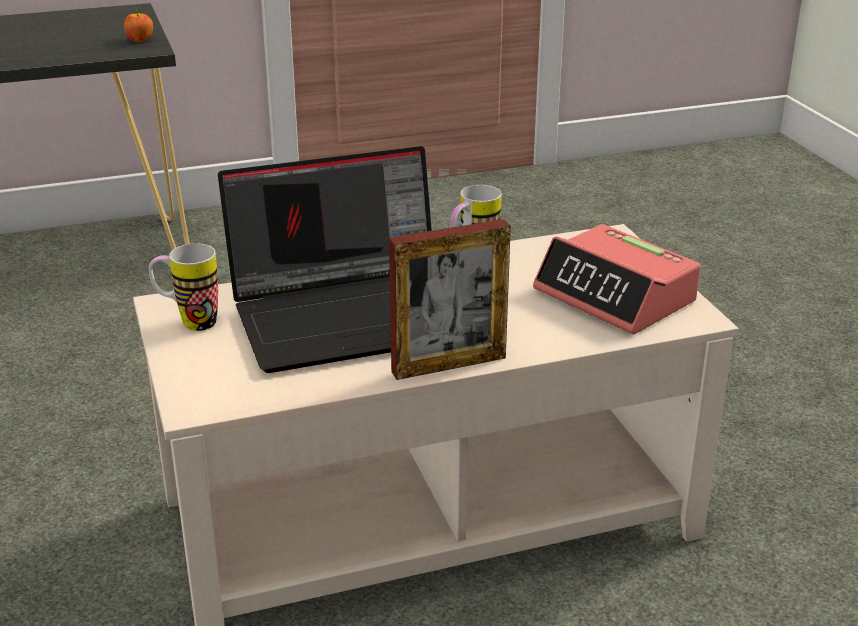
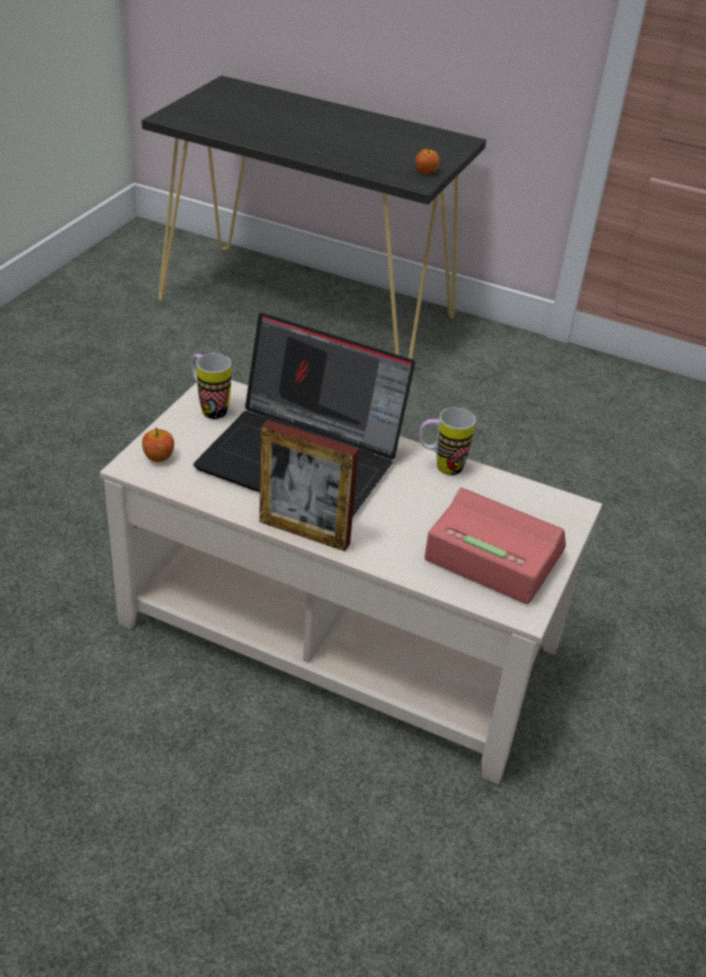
camera: 40 degrees right, 10 degrees up
alarm clock [533,224,700,334] -> alarm clock turned 120 degrees clockwise [424,488,566,604]
none -> apple [142,427,174,462]

